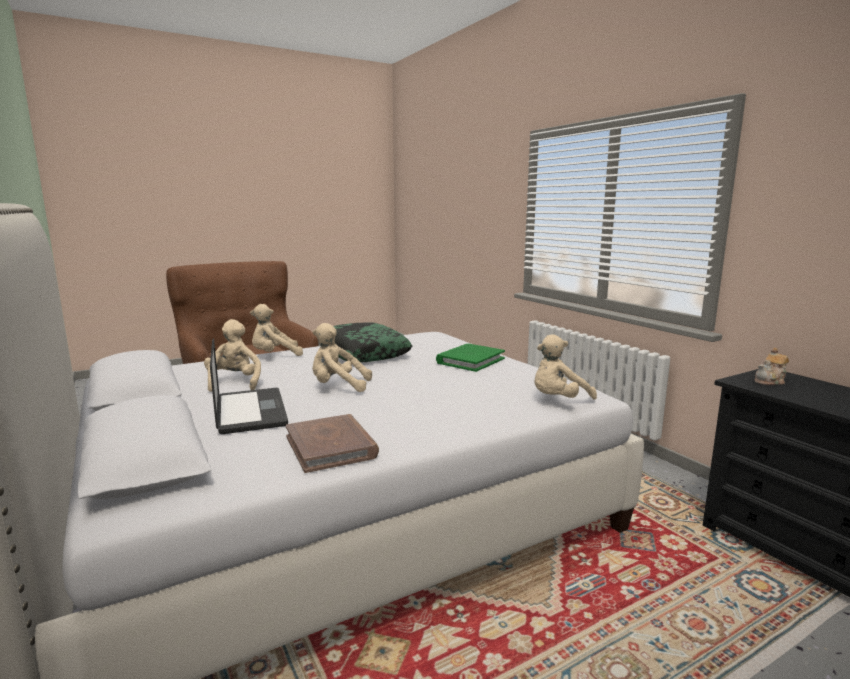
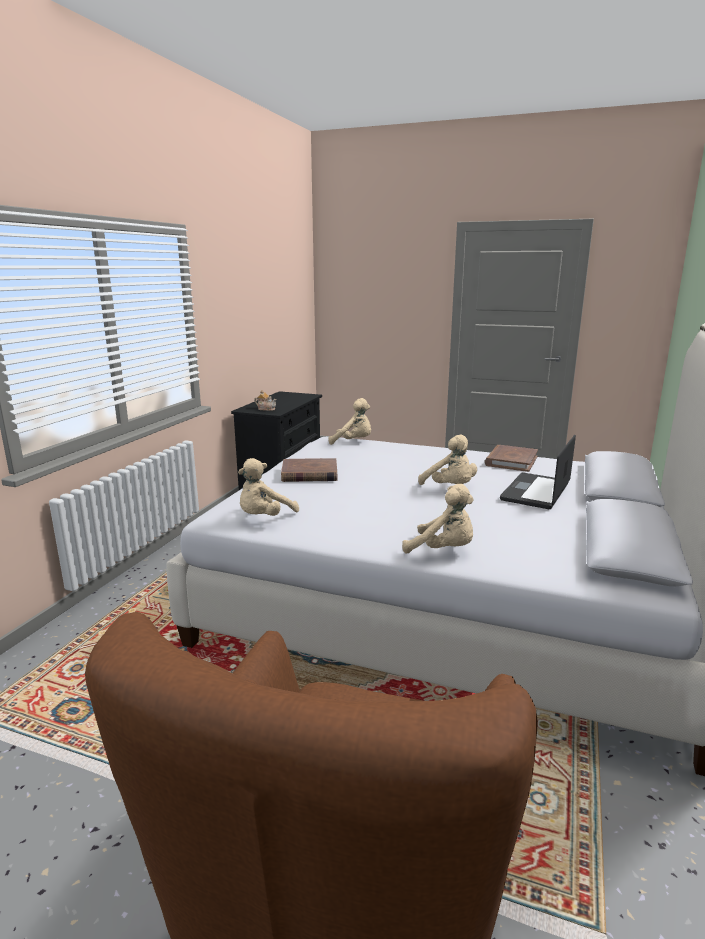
camera: 130 degrees left, 5 degrees up
beige plush toy [204,319,261,392] -> beige plush toy moved to [238,458,299,516]
pillow [334,323,412,362] -> none
green book [436,344,505,372] -> brown book [281,458,337,482]

